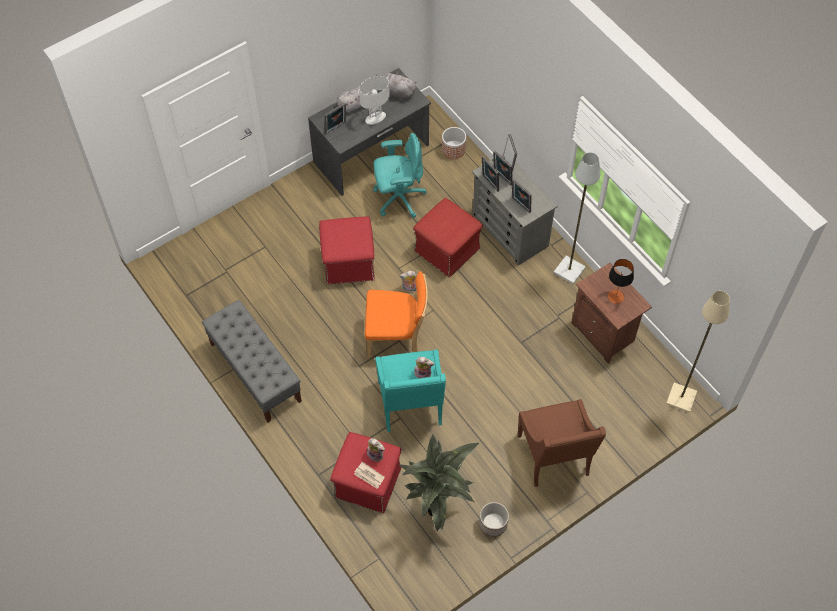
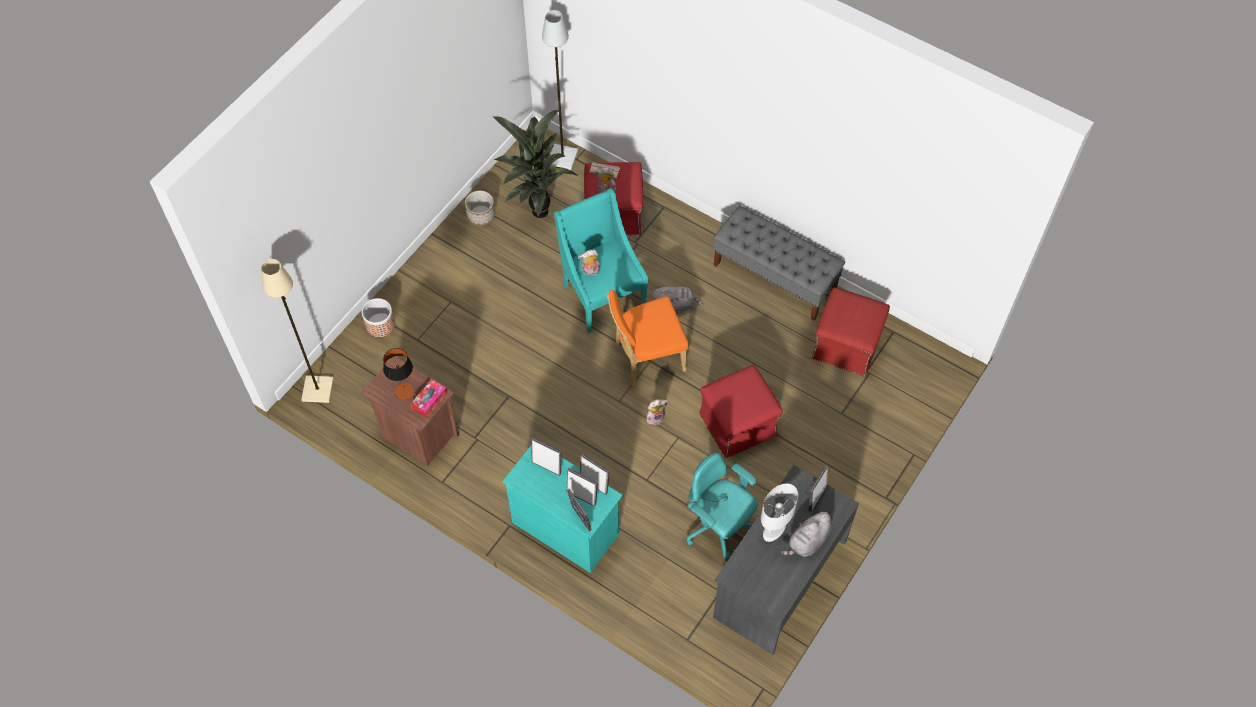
camera: 160 degrees right, 0 degrees up
turquoise office chair [373,133,427,218] -> turquoise office chair turned 75 degrees clockwise [686,453,758,559]
grey plush toy [376,72,416,100] -> grey plush toy moved to [651,286,703,311]
red ottoman [413,198,483,278] -> red ottoman moved to [812,287,890,377]
planter [442,127,466,159] -> planter moved to [362,298,395,337]
grey dresser [472,153,558,266] -> turquoise dresser [502,446,623,573]
brown armchair [517,399,606,487] -> none
grey floor lamp [554,152,600,284] -> grey floor lamp moved to [542,10,578,170]
none -> tissue box [411,379,447,418]

